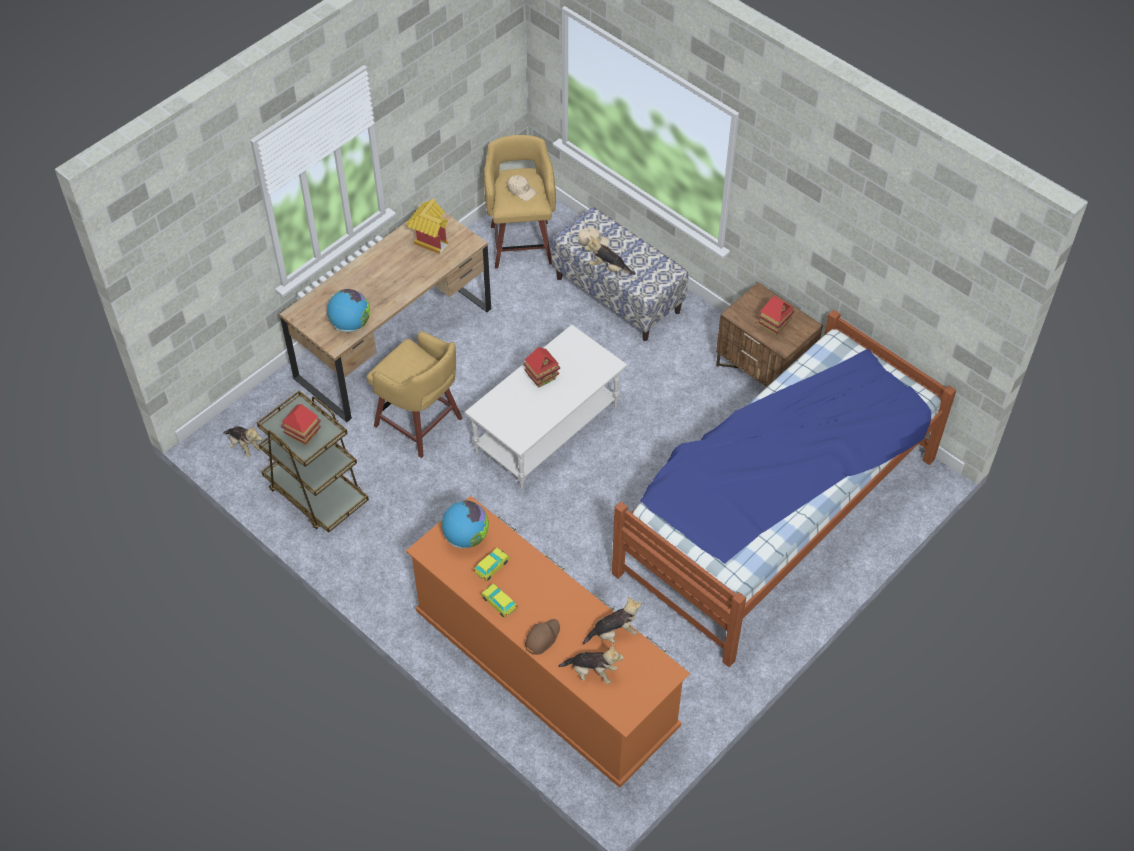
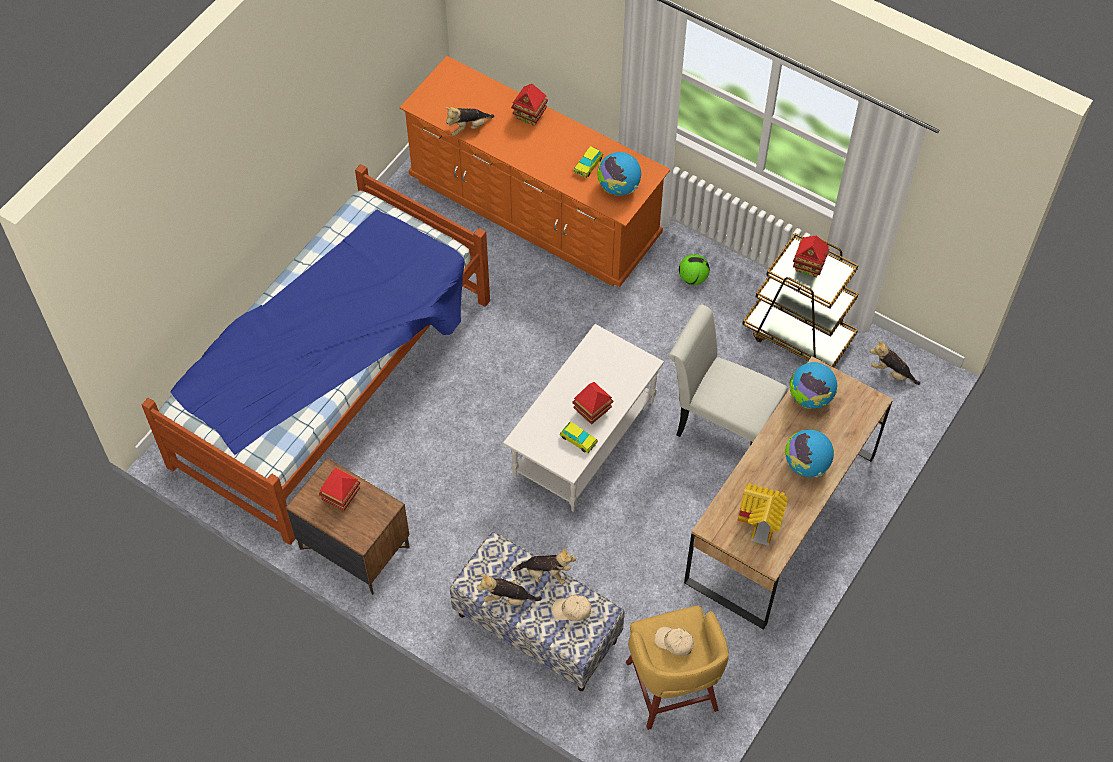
camera: 170 degrees right, 5 degrees up
yellow stool [367,331,462,458] -> white chair [669,305,788,446]
toy car [481,583,518,617] -> toy car moved to [560,422,598,453]
brown cap [525,619,560,655] -> toy house [511,84,548,126]
plush toy [558,644,624,684] -> plush toy moved to [477,574,542,605]
none -> football [679,254,710,285]
none -> globe [785,429,834,477]

